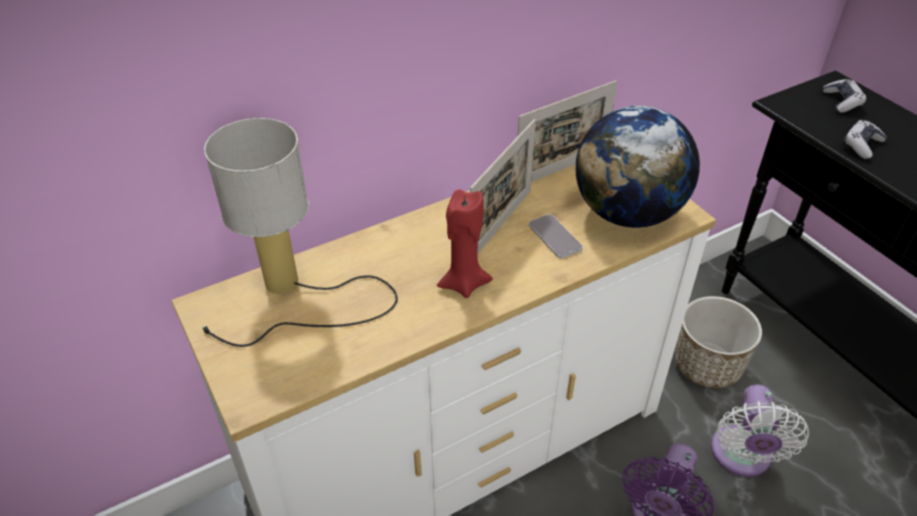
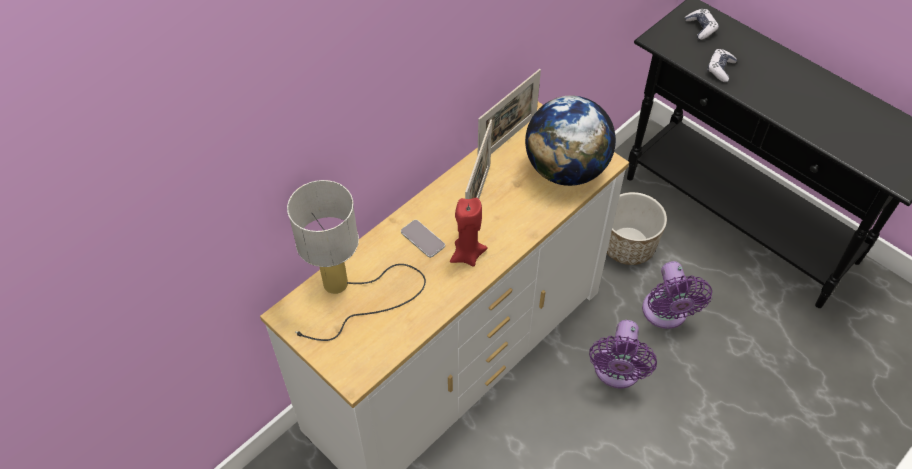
camera: 15 degrees left, 10 degrees up
phone [529,214,583,258] -> phone moved to [401,220,445,258]
white fan [711,385,809,477] -> purple fan [642,261,712,329]

